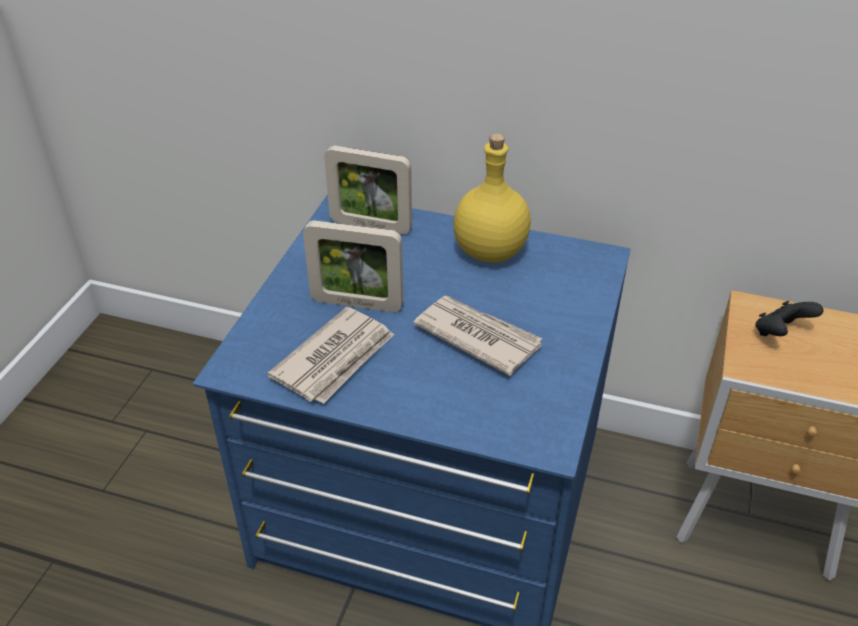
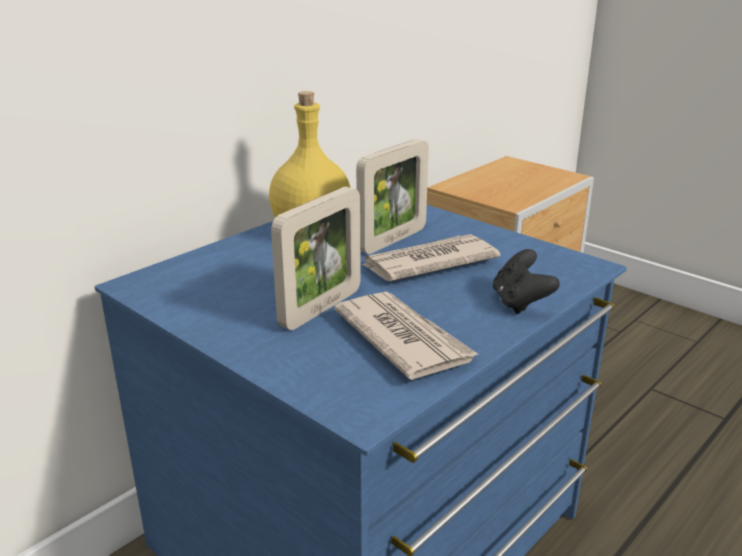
camera: 65 degrees left, 15 degrees down
picture frame [324,146,412,234] -> picture frame moved to [356,139,429,254]
black game controller [755,301,823,336] -> black game controller moved to [493,249,560,314]

